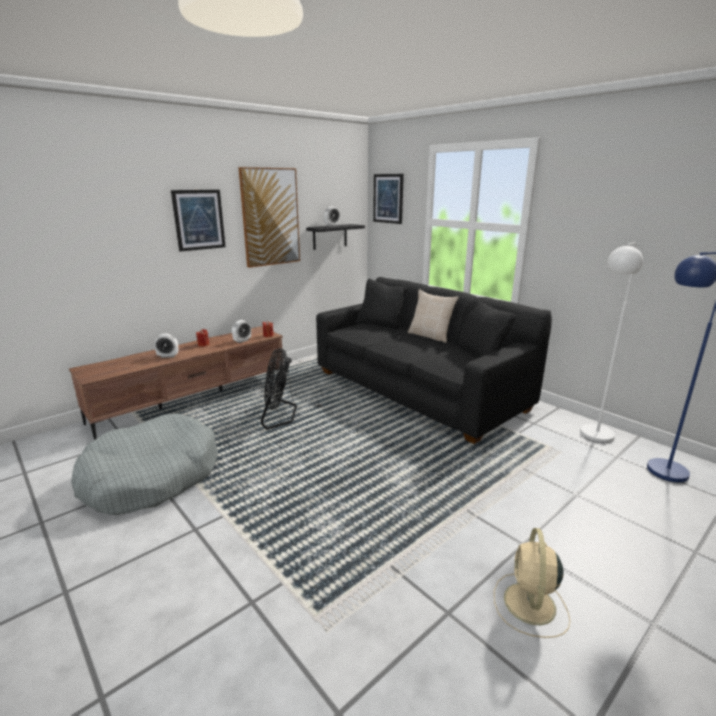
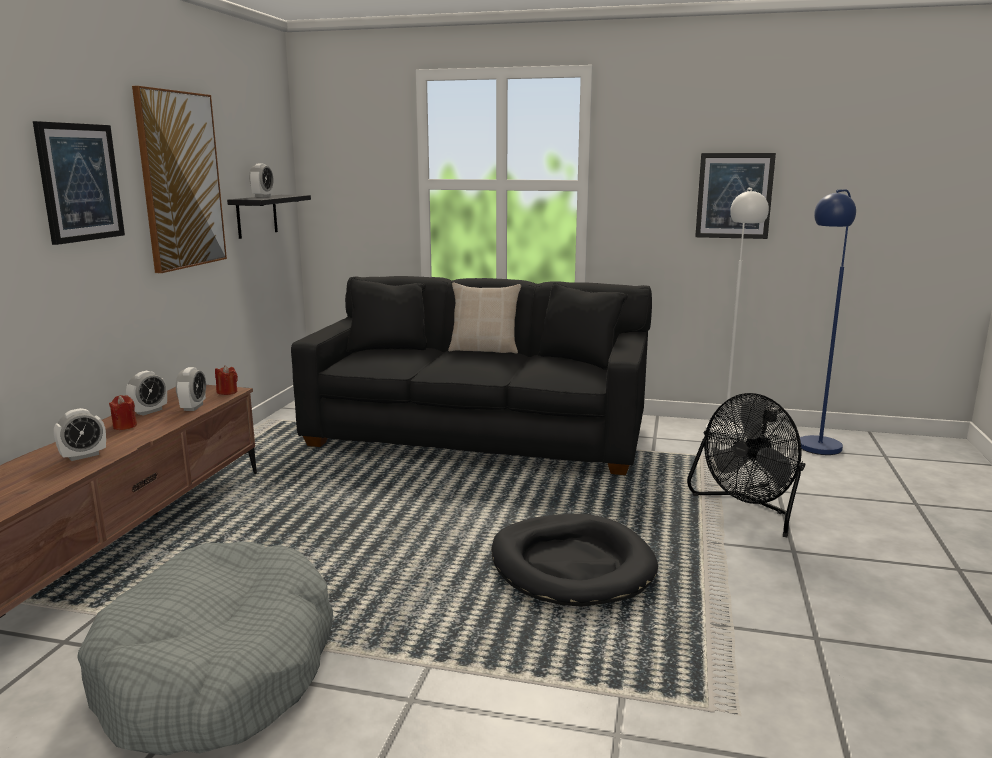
camera: 35 degrees left, 5 degrees down
black fan [261,348,322,430] -> black fan moved to [687,393,805,537]
picture [373,174,404,224] -> picture moved to [695,153,776,239]
beige fan [494,528,570,638] -> none
none -> alarm clock [126,371,167,416]
none -> black dog bed [491,514,658,607]

